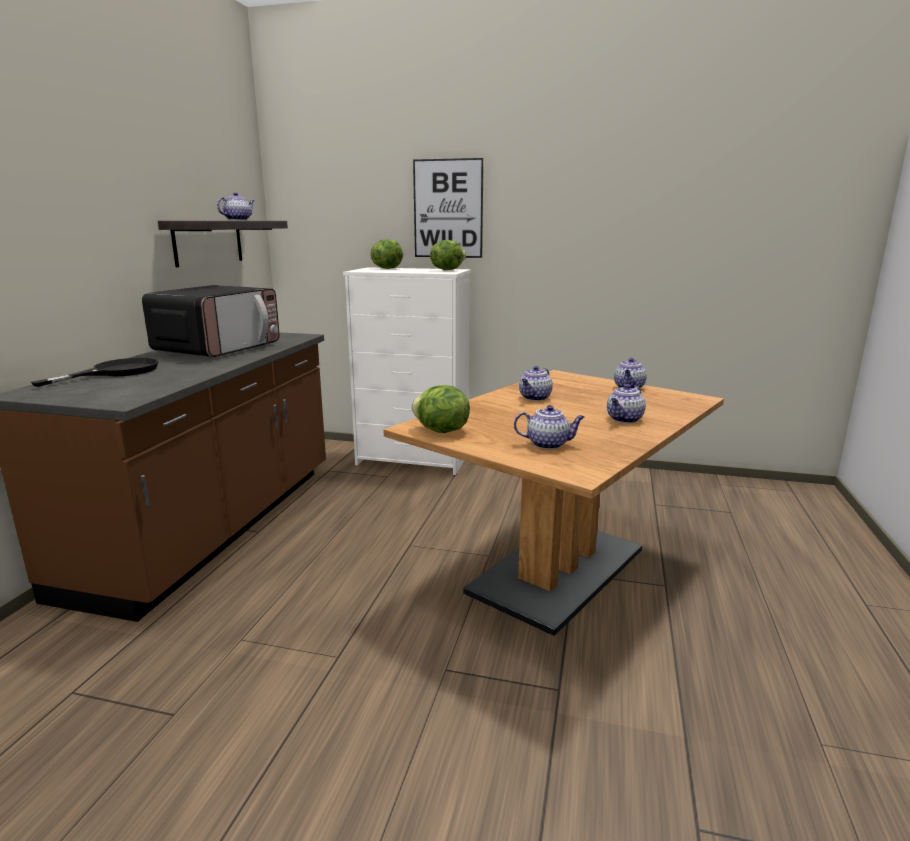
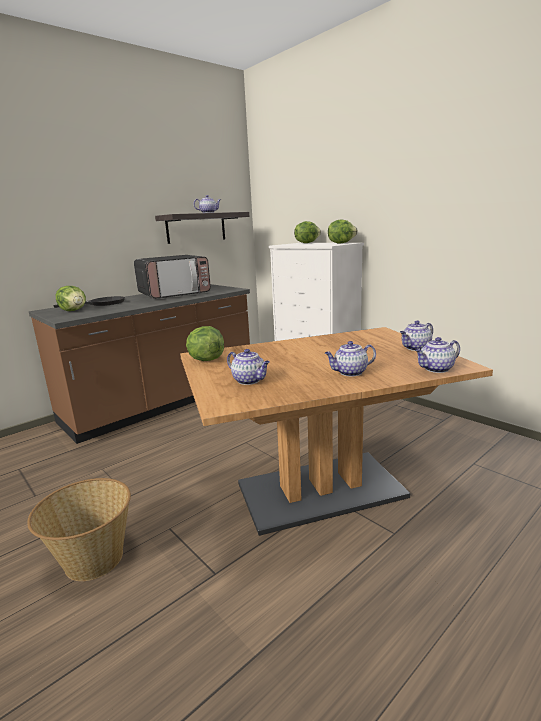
camera: 35 degrees right, 0 degrees up
picture [413,158,484,258] -> none
teapot [519,366,553,401] -> teapot moved to [415,337,460,373]
none -> basket [27,478,131,581]
none -> lettuce [56,286,86,311]

